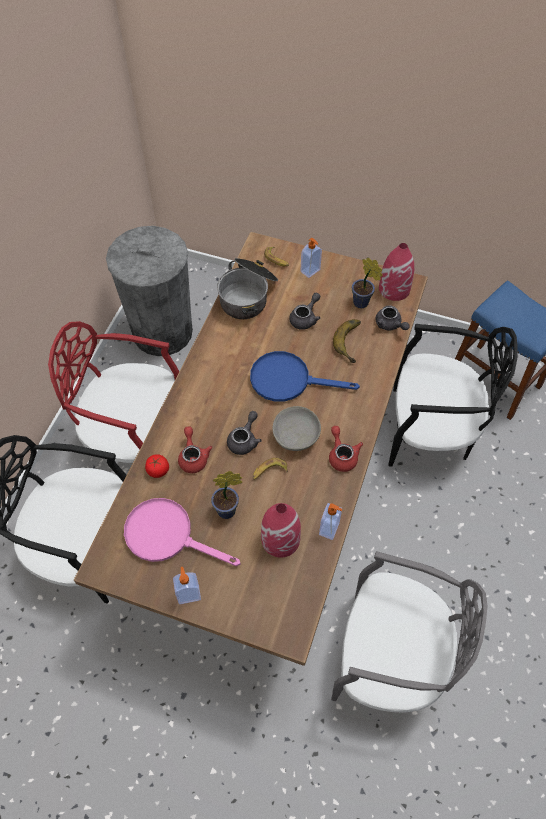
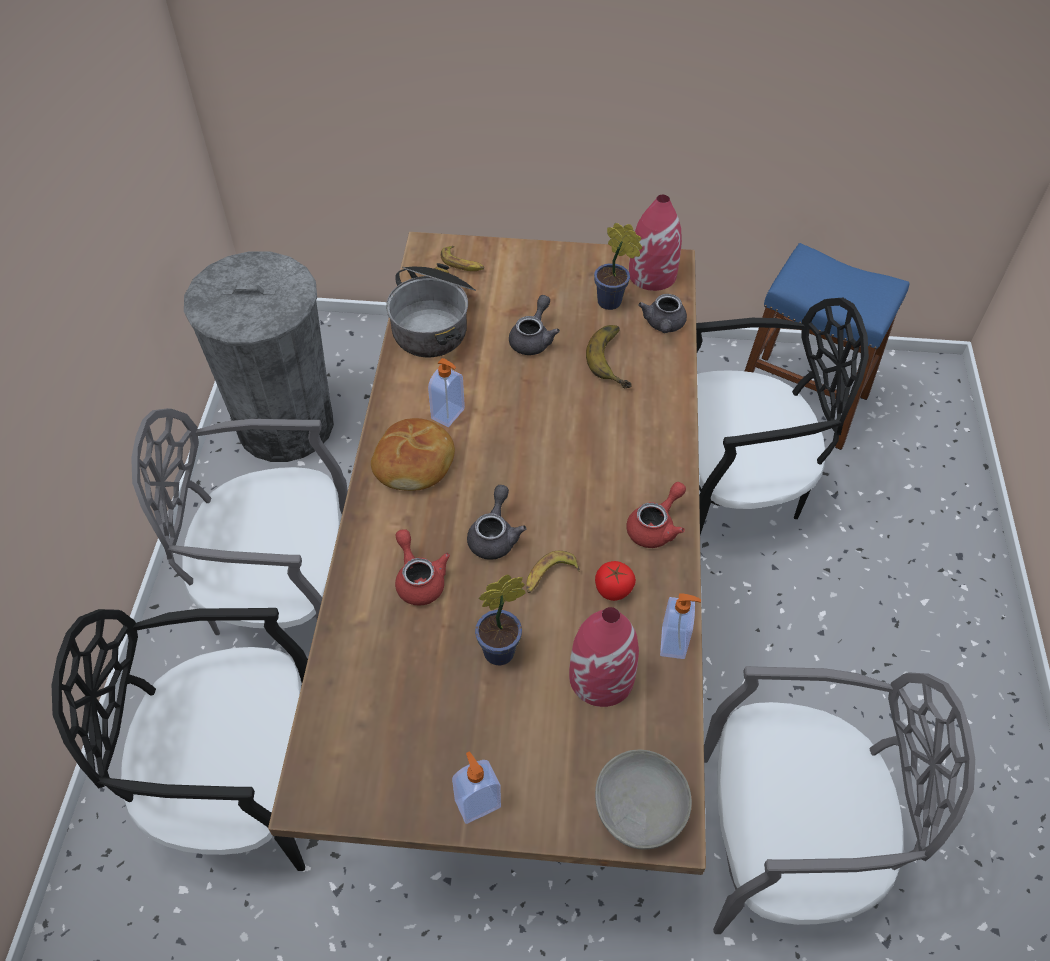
camera: 15 degrees left, 5 degrees down
red chair [48,321,179,463] -> grey chair [131,408,348,635]
pink frying pan [124,498,240,566] -> none
tomato [145,454,169,478] -> tomato moved to [595,561,636,601]
blue frying pan [250,351,360,402] -> none
grey bowl [272,406,321,451] -> grey bowl moved to [595,750,692,850]
soap dispenser [300,238,322,278] -> soap dispenser moved to [428,358,465,427]
red teapot [329,426,363,472] -> red teapot turned 75 degrees clockwise [627,482,686,548]
grey teapot [375,305,410,330] -> grey teapot turned 60 degrees clockwise [638,294,687,333]
none -> bread [371,418,455,491]

